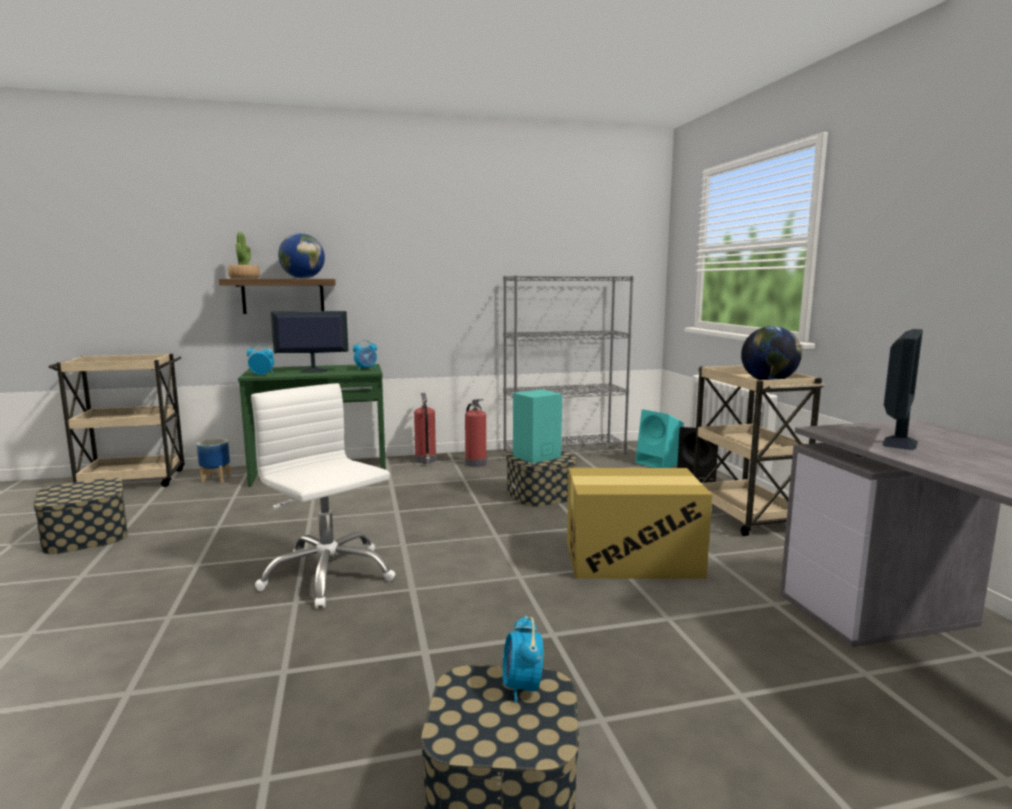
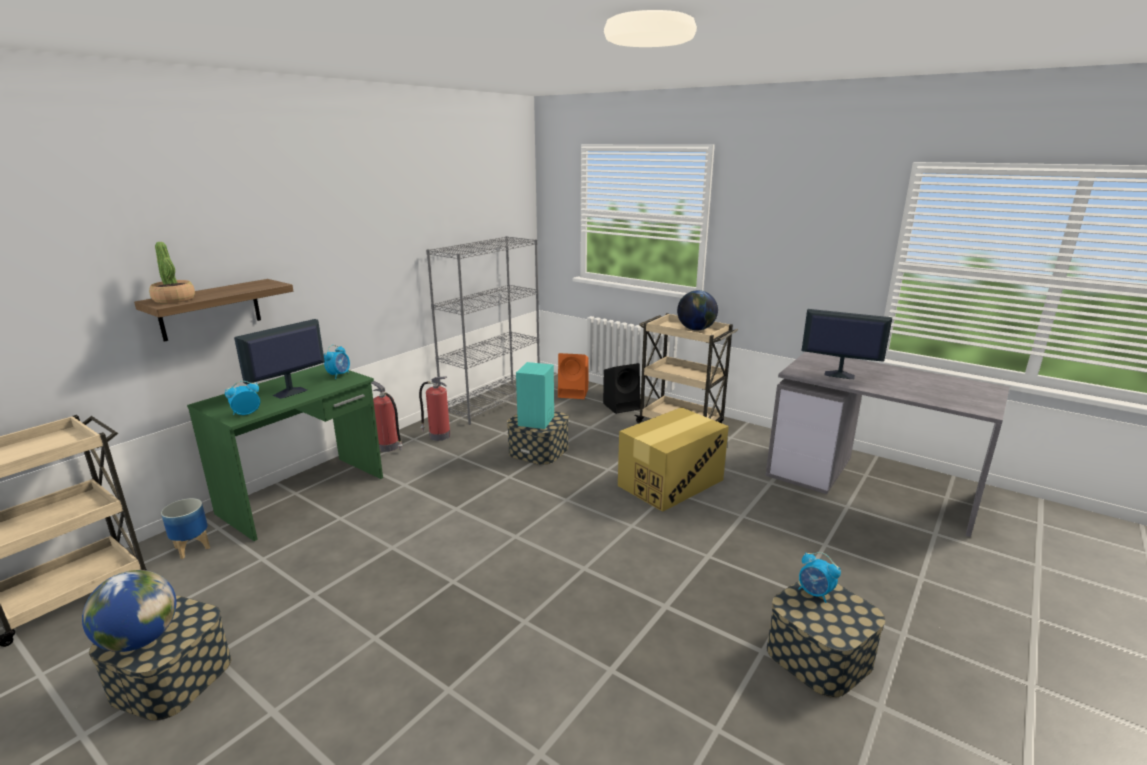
camera: 40 degrees left, 10 degrees up
white office chair [251,383,395,609] -> none
globe [278,233,325,279] -> globe moved to [82,570,176,652]
turquoise speaker [635,409,684,468] -> orange speaker [558,353,589,399]
monitor [882,329,923,450] -> monitor turned 60 degrees counterclockwise [801,309,892,379]

